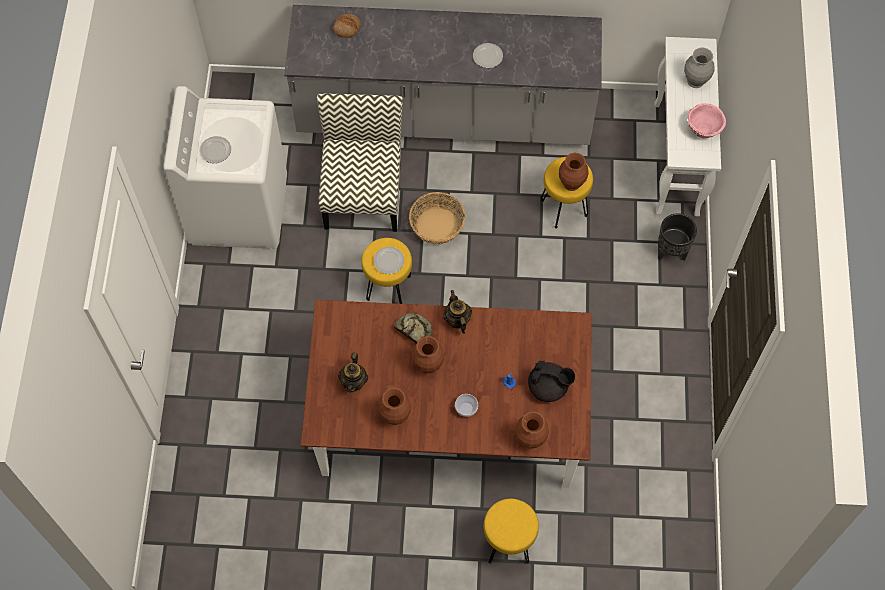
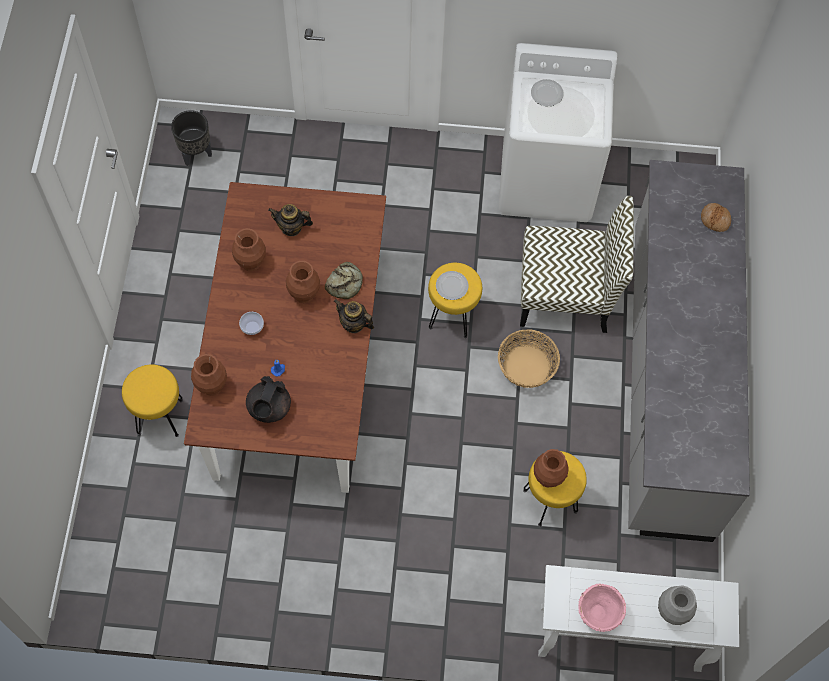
camera: 90 degrees right, 0 degrees up
teapot [443,290,472,334] -> teapot turned 135 degrees counterclockwise [334,299,374,333]
plate [473,43,503,68] -> none
black planter [658,213,697,261] -> black planter moved to [171,110,212,166]

